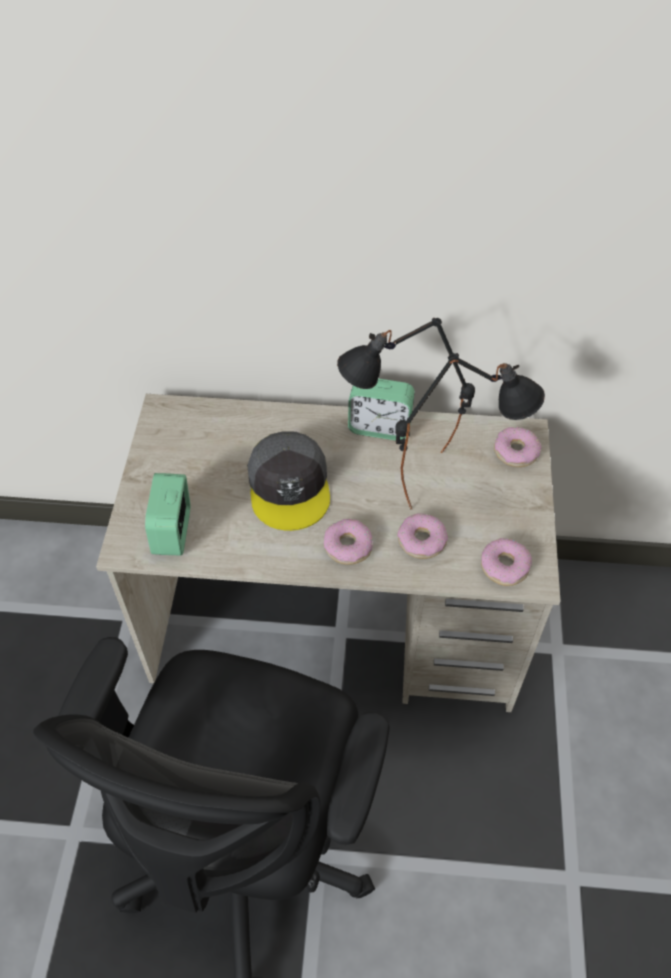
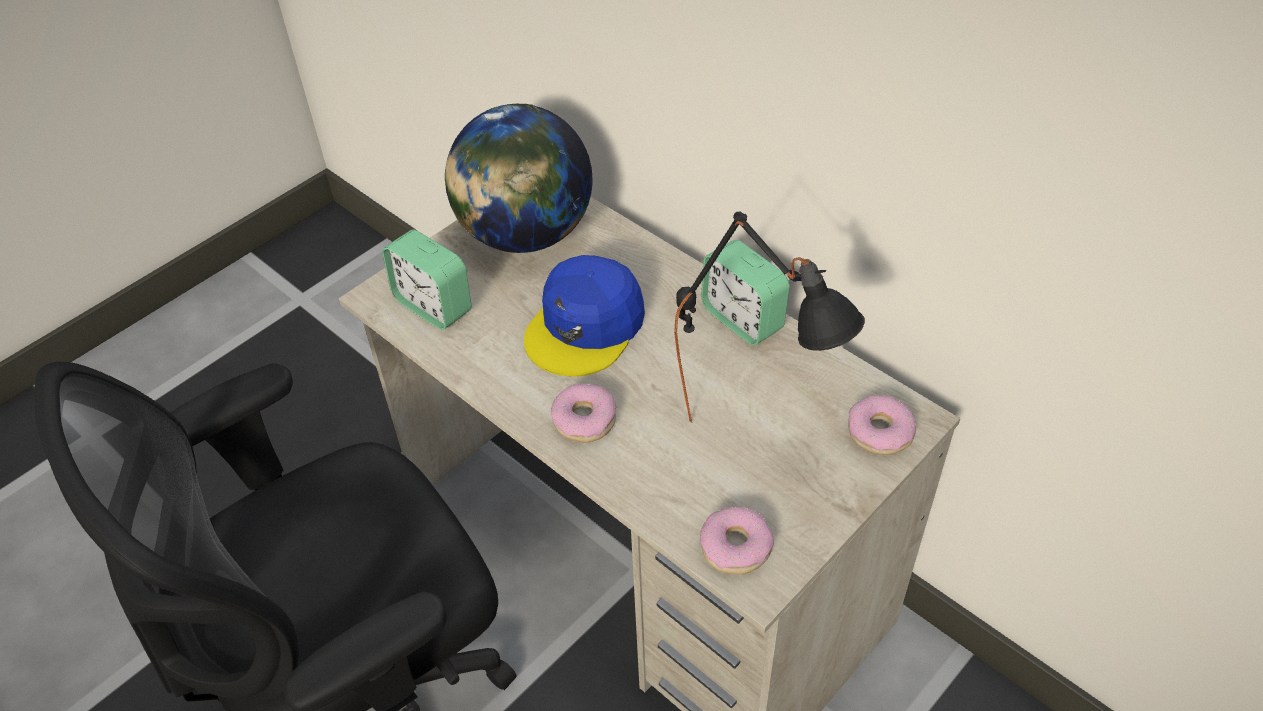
camera: 40 degrees right, 5 degrees down
alarm clock [145,473,190,556] -> alarm clock turned 90 degrees counterclockwise [382,230,472,330]
grey cap [247,431,330,531] -> blue cap [524,255,645,377]
black table lamp [337,318,475,453] -> none
donut [397,513,448,559] -> none
none -> globe [445,104,592,253]

